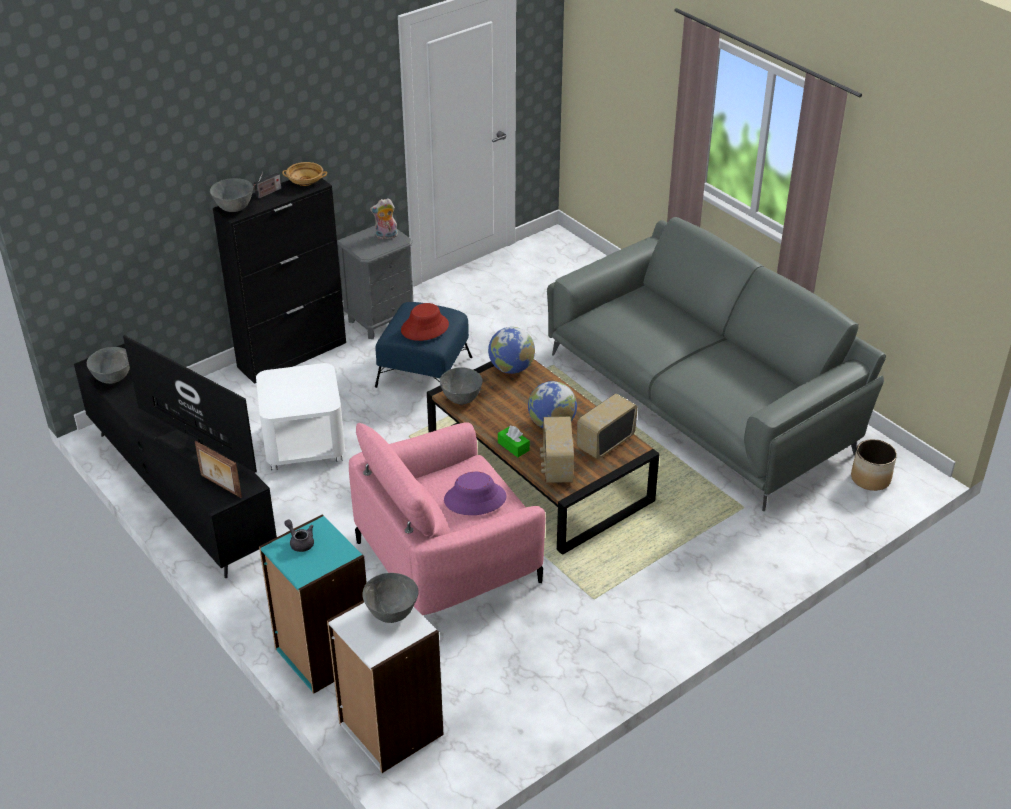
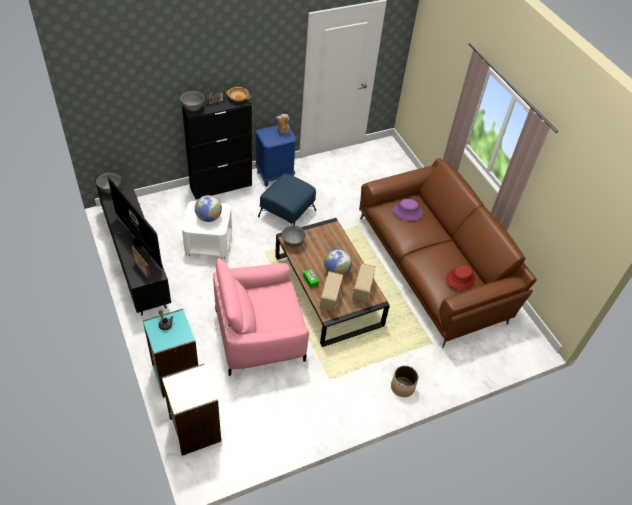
camera: 10 degrees right, 10 degrees up
grey nightstand [337,226,413,339] -> blue nightstand [255,125,297,186]
grey bowl [362,573,418,623] -> none
red hat [401,303,449,341] -> red hat moved to [446,265,475,290]
purple hat [444,472,507,515] -> purple hat moved to [392,199,423,221]
globe [488,327,535,374] -> globe moved to [195,195,222,222]
grey sofa [547,217,886,511] -> brown sofa [359,158,537,348]
radio [577,394,638,459] -> radio turned 45 degrees counterclockwise [352,263,376,303]
planter [851,439,897,491] -> planter moved to [391,365,418,397]

